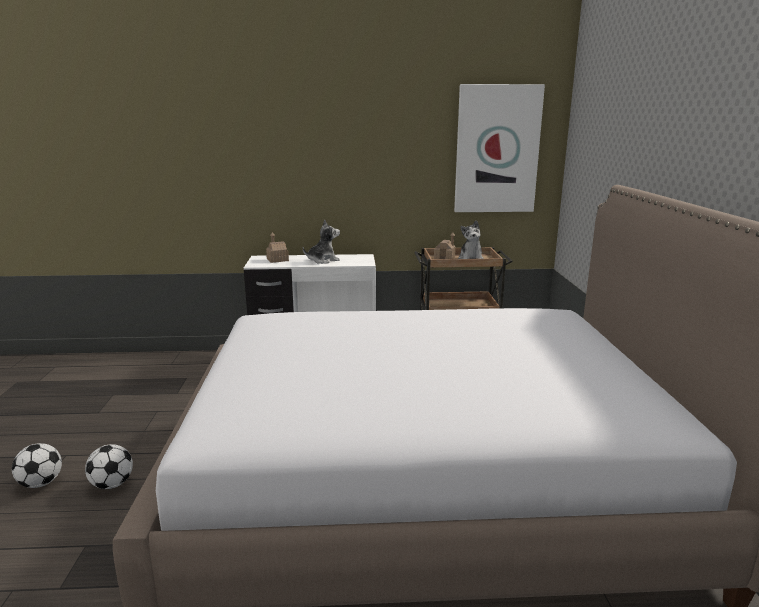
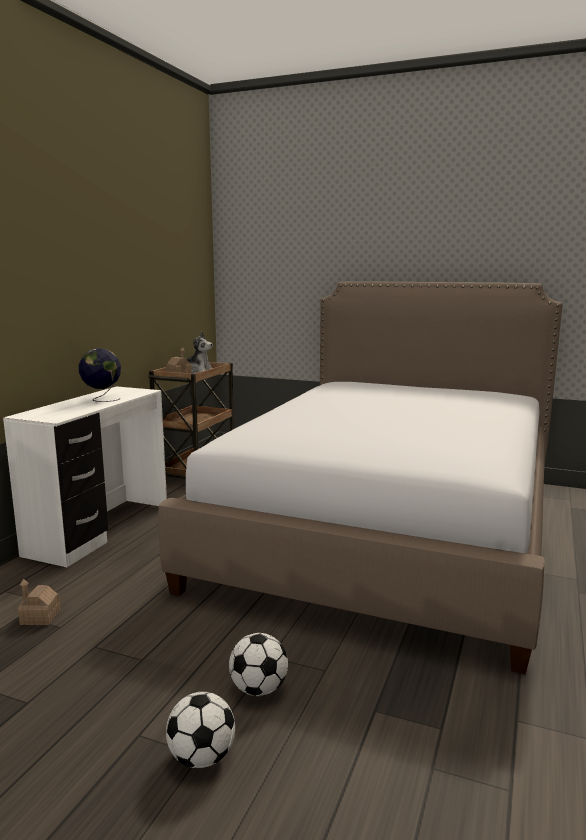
camera: 65 degrees left, 5 degrees down
toy house [266,232,289,263] -> toy house moved to [18,579,61,625]
plush toy [303,219,340,264] -> globe [79,348,121,402]
picture [454,84,545,212] -> none

